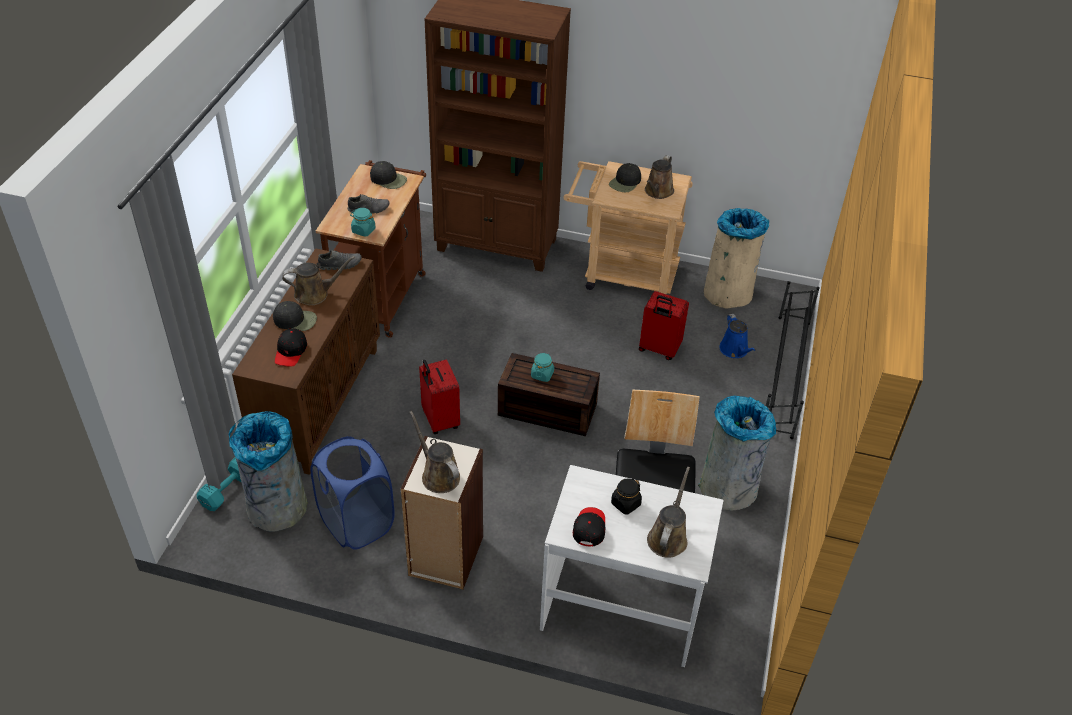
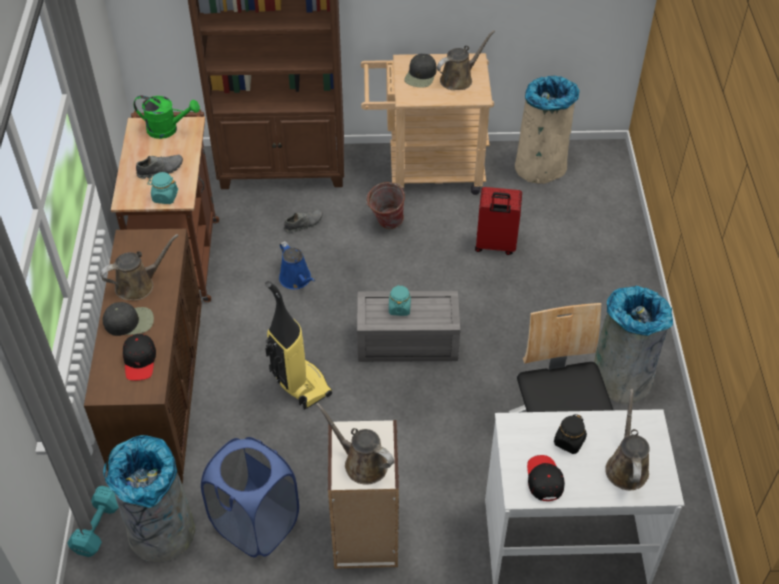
camera: 15 degrees left, 5 degrees up
grey shoe [318,250,361,270] -> grey shoe moved to [284,209,323,233]
black cap [370,161,407,189] -> green watering can [134,95,200,139]
red suitcase [419,359,460,434] -> vacuum cleaner [265,281,332,410]
brown storage box [498,353,600,436] -> grey storage box [357,291,460,362]
brown watering can [645,155,674,199] -> brown watering can turned 135 degrees counterclockwise [437,30,495,90]
blue watering can [719,314,756,358] -> blue watering can moved to [279,241,315,289]
black shoe rack [766,281,820,439] -> none
none -> bucket [366,182,405,229]

